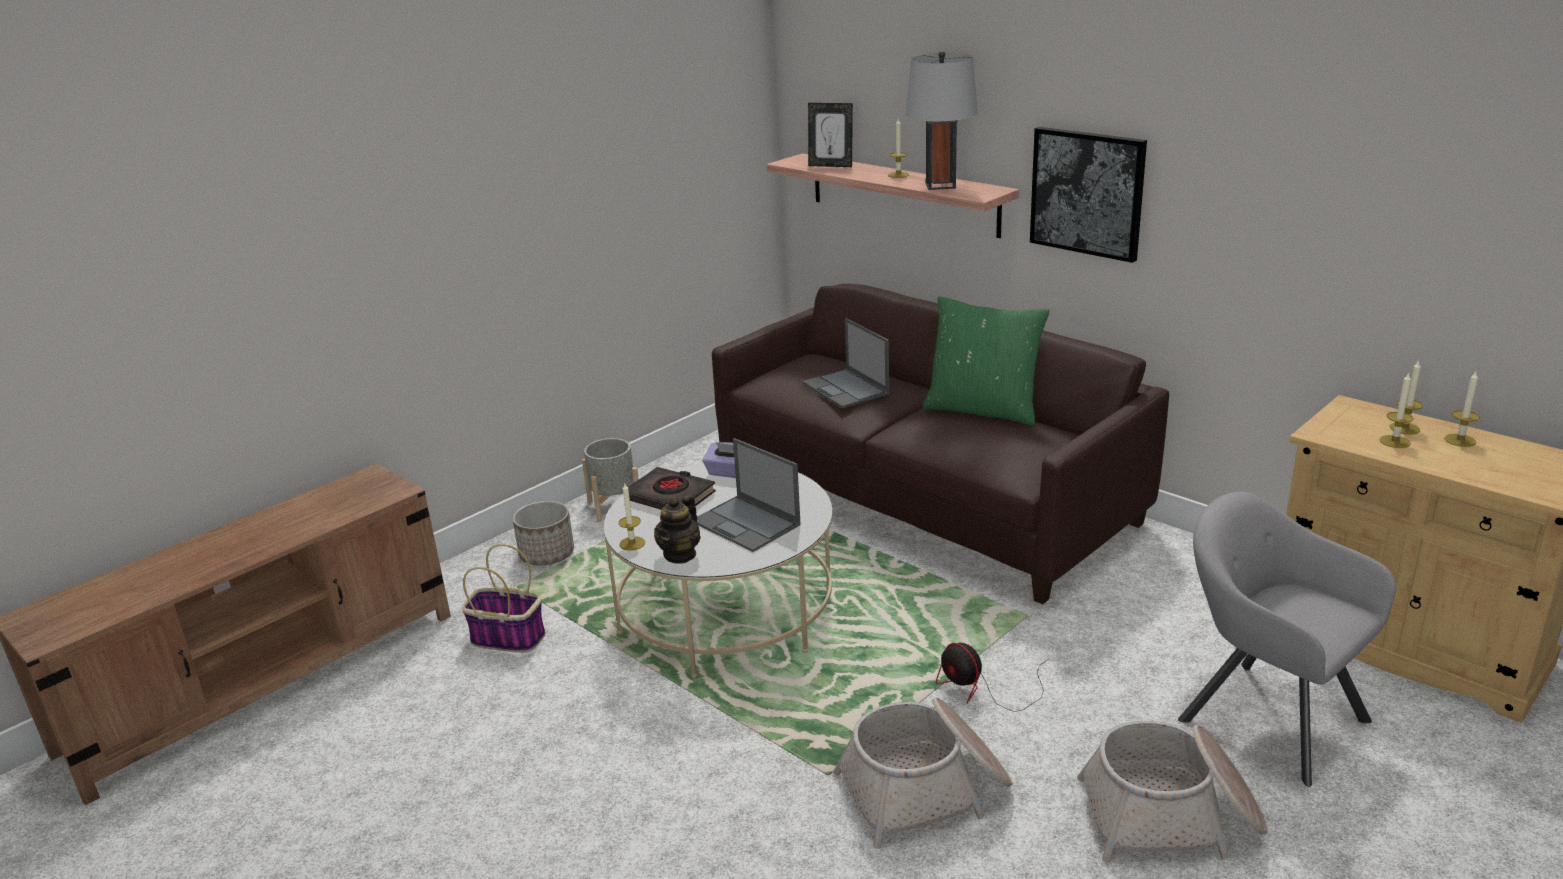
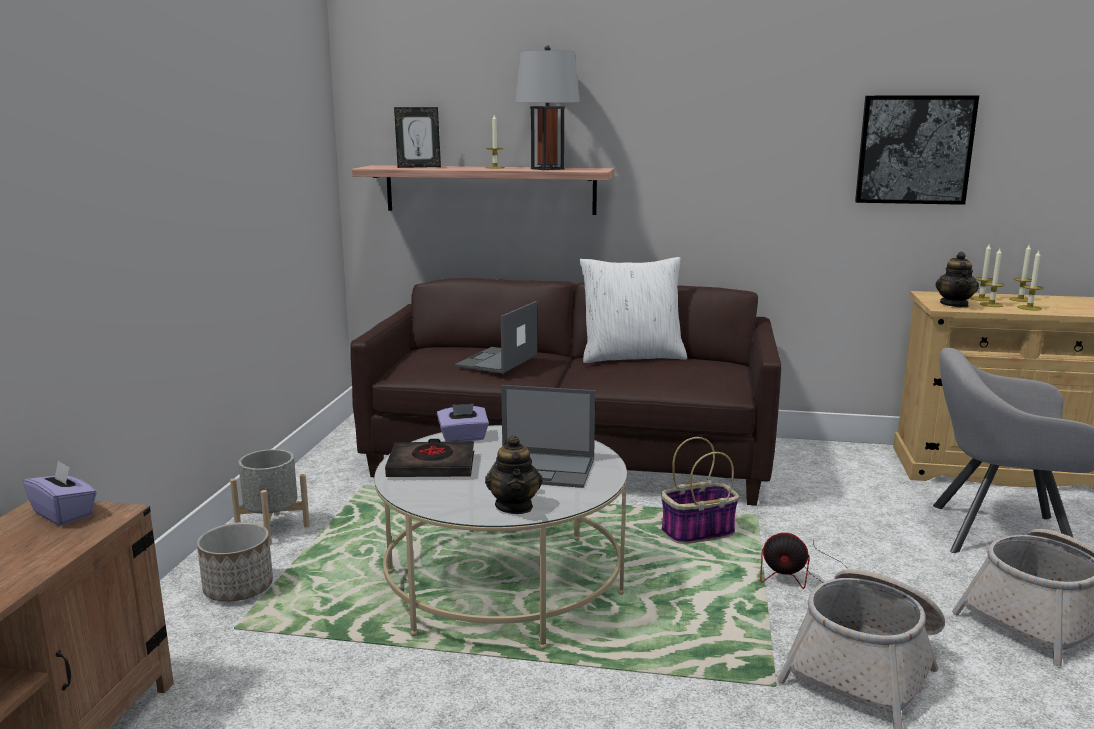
camera: 35 degrees left, 10 degrees down
basket [462,544,545,653] -> basket moved to [661,437,739,544]
candle [619,483,645,551] -> candle moved to [1018,250,1043,311]
laptop [802,318,889,408] -> laptop turned 90 degrees clockwise [455,301,537,373]
green pillow [923,296,1049,426] -> white pillow [579,257,687,363]
picture [1030,127,1147,263] -> picture moved to [855,96,979,205]
none -> purple tissue box [23,460,97,526]
none -> teapot [935,252,979,308]

